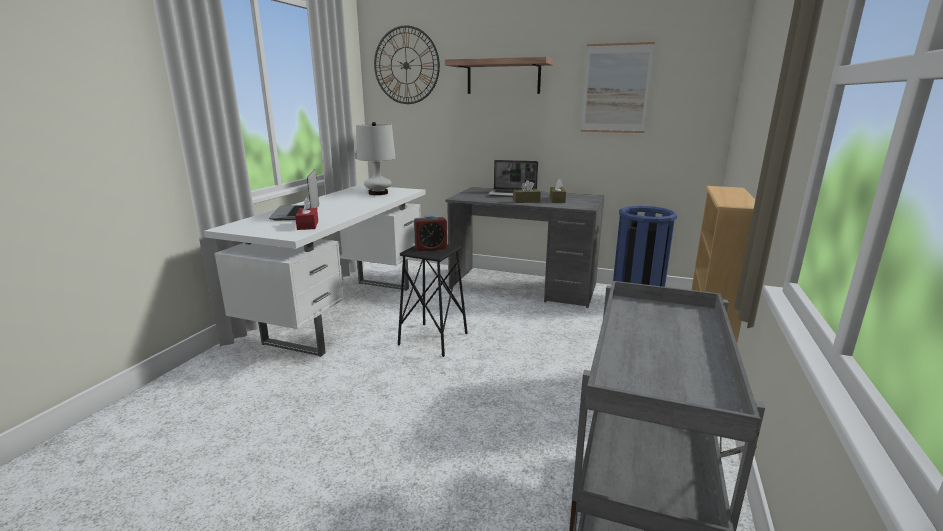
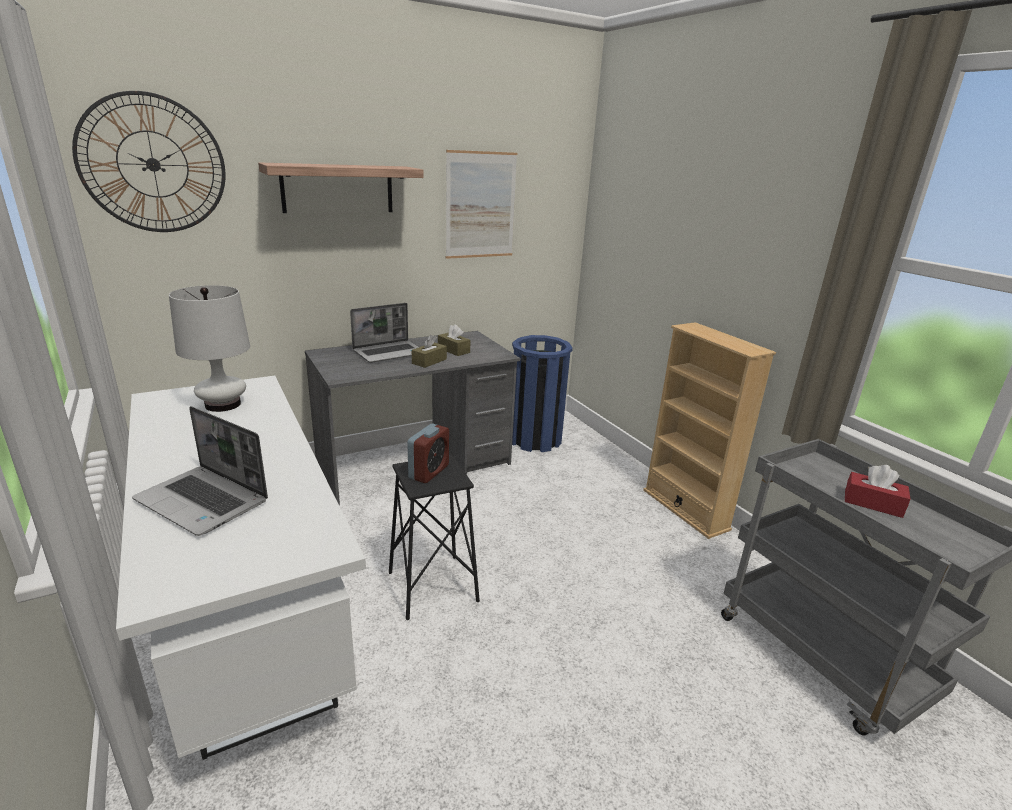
camera: 50 degrees left, 5 degrees up
red tissue box [295,198,318,230] -> red tissue box moved to [845,465,910,518]

